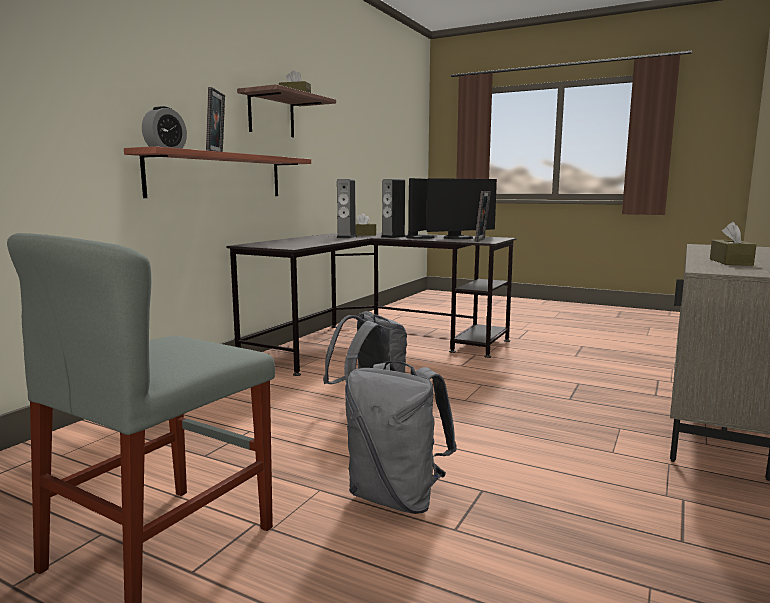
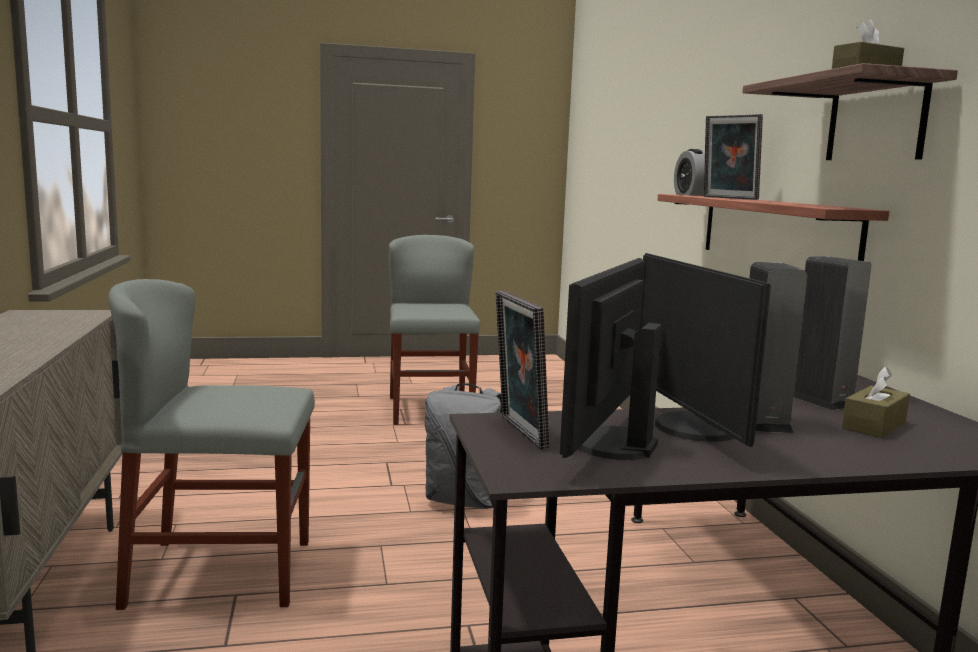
camera: 140 degrees right, 0 degrees up
grey backpack [345,361,457,514] -> none
brown tissue box [710,222,756,266] -> none
none -> grey chair [108,279,315,610]

